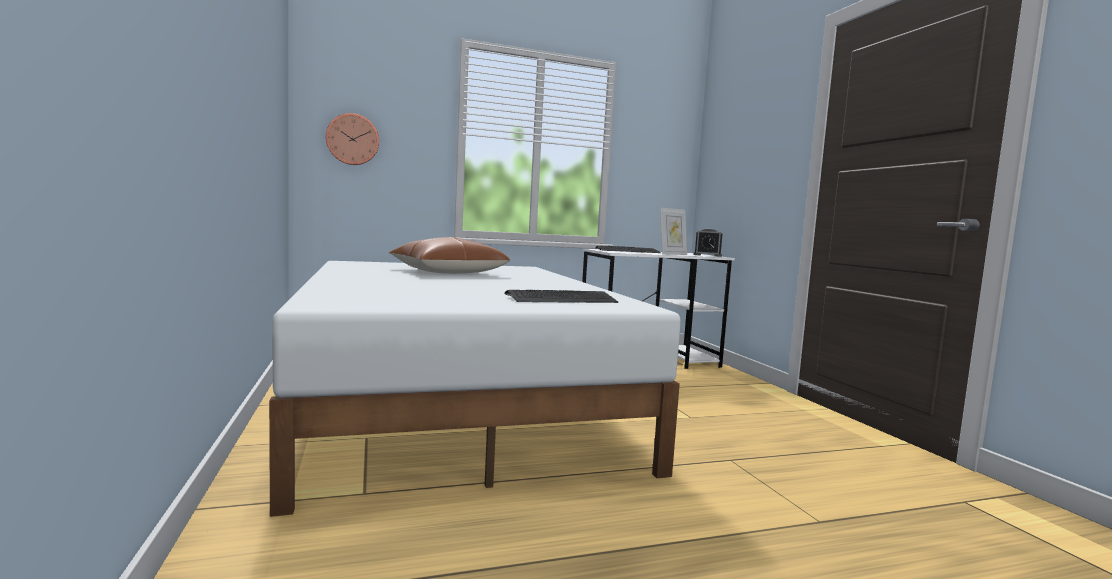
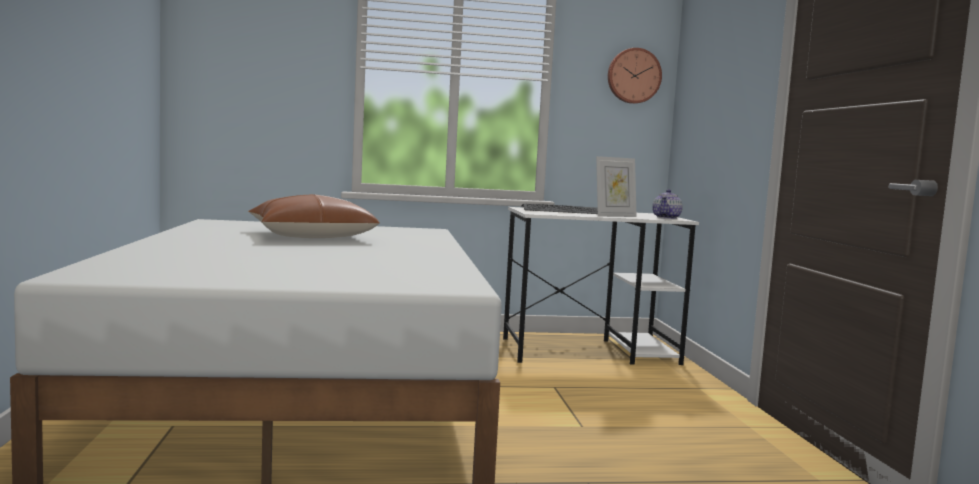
camera: 10 degrees right, 0 degrees up
wall clock [326,113,379,165] -> wall clock moved to [608,48,662,104]
keyboard [505,290,618,303] -> none
alarm clock [693,229,722,257] -> teapot [652,189,683,219]

